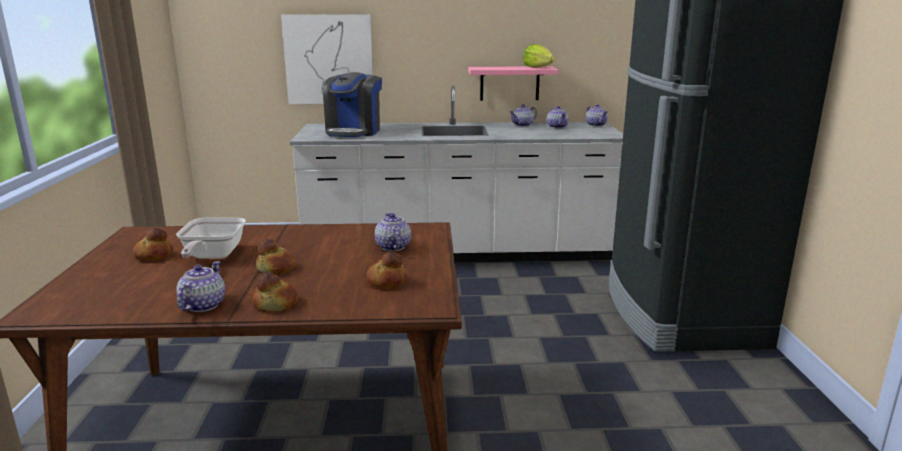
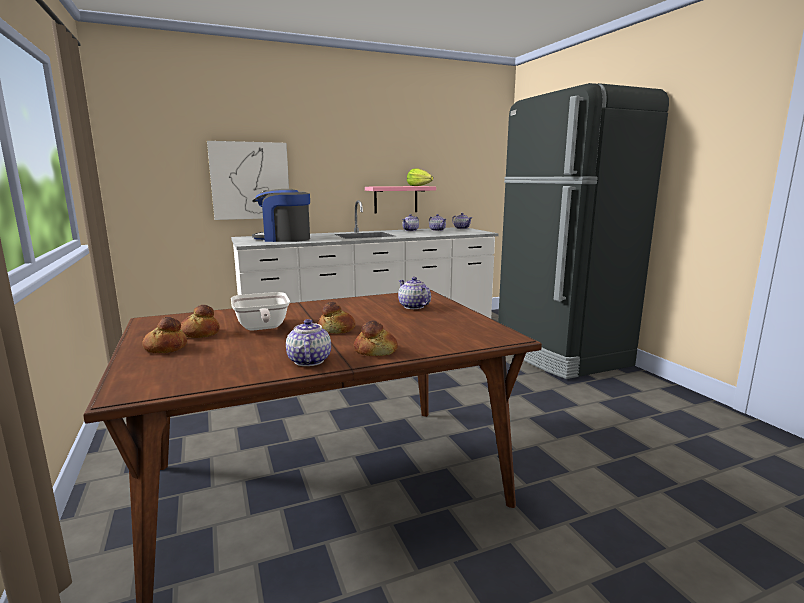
camera: 20 degrees left, 5 degrees down
coffee machine [323,72,382,137] -> coffee machine turned 105 degrees clockwise [252,189,310,242]
bread [367,252,407,289] -> bread moved to [142,317,187,353]

